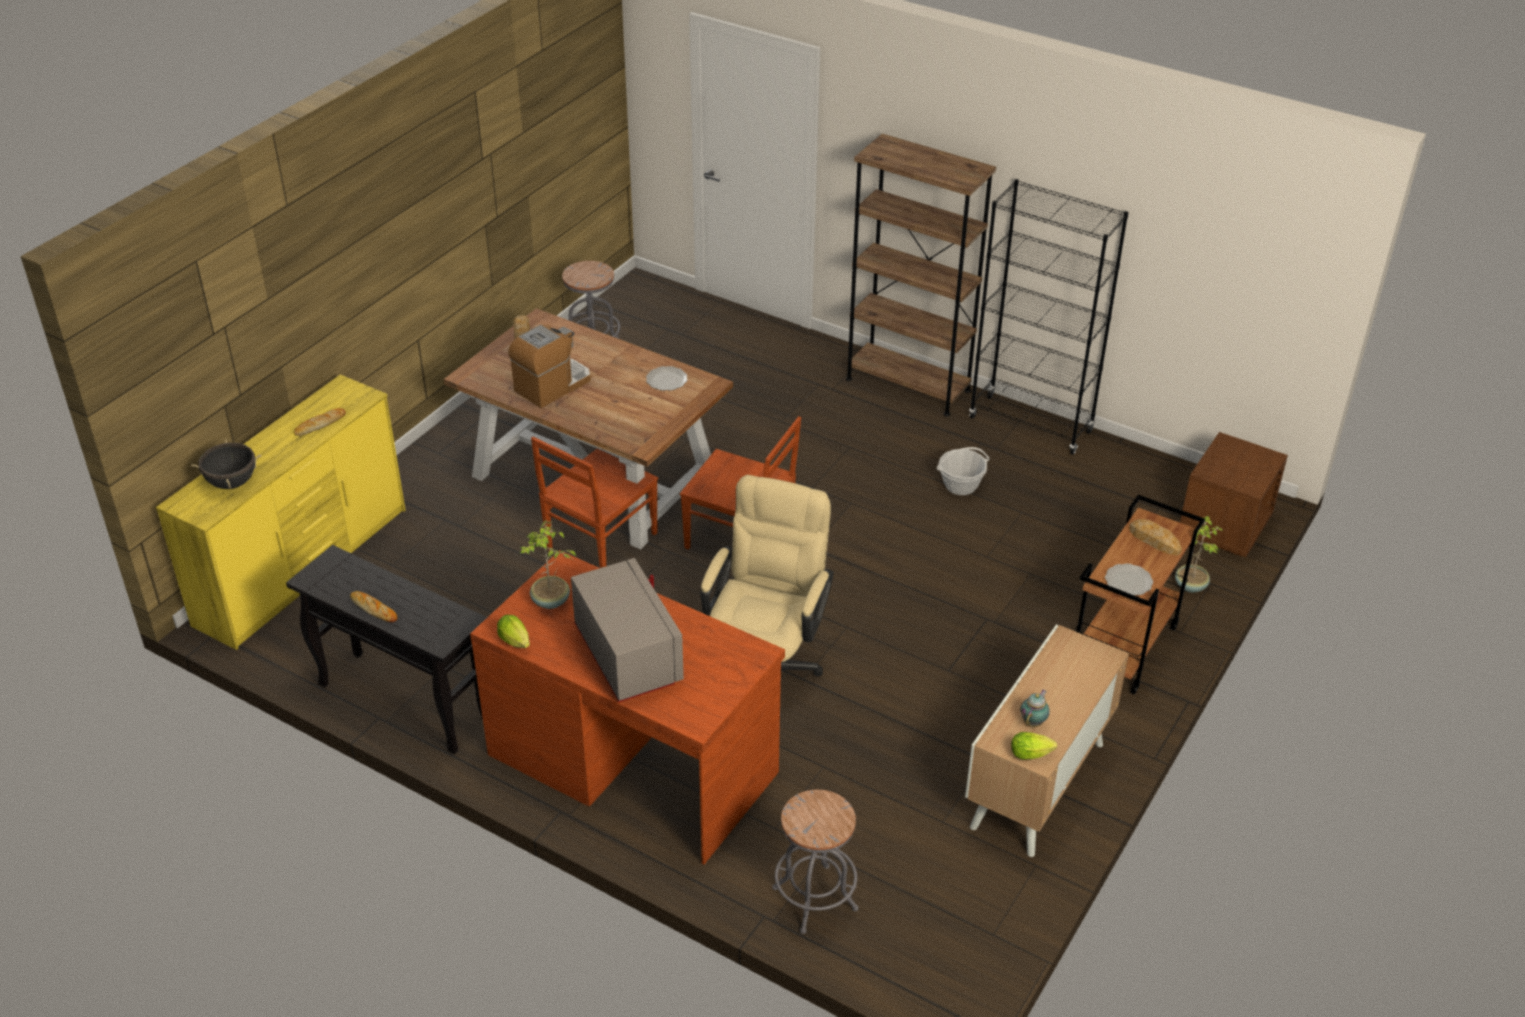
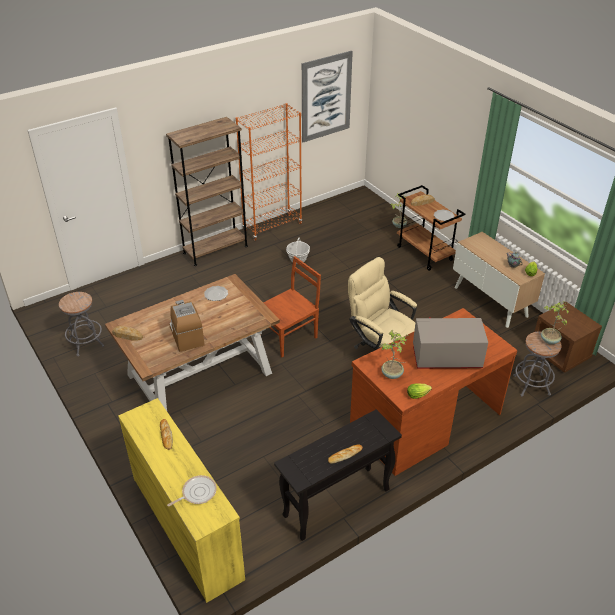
camera: 65 degrees left, 0 degrees up
black cooking pot [191,440,262,489] -> frying pan [167,475,217,506]
brown chair [531,437,658,568] -> none
black bookcase [969,179,1129,455] -> orange bookcase [236,103,302,241]
brown nightstand [1180,432,1288,557] -> brown nightstand moved to [534,302,602,373]
none -> picture [302,51,353,143]
none -> potted plant [541,301,569,345]

